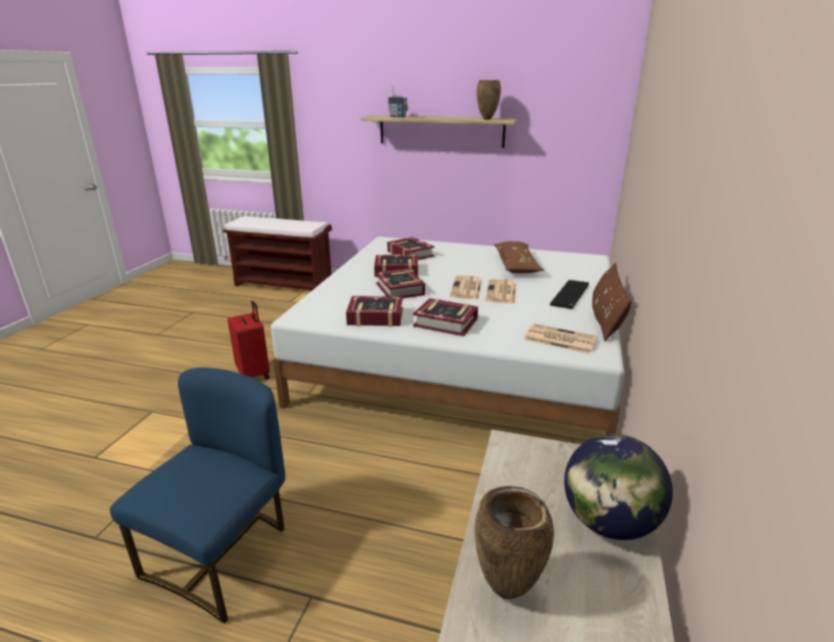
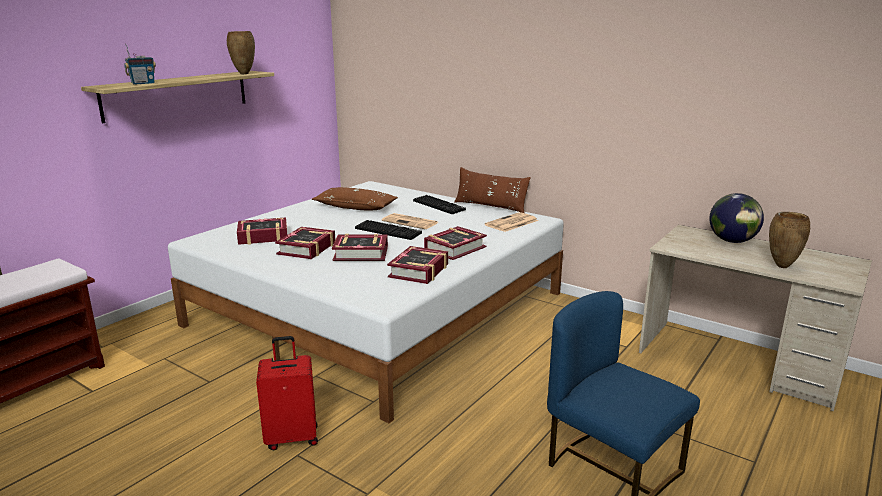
camera: 70 degrees left, 5 degrees down
newspaper [450,275,482,300] -> keyboard [355,220,422,240]

